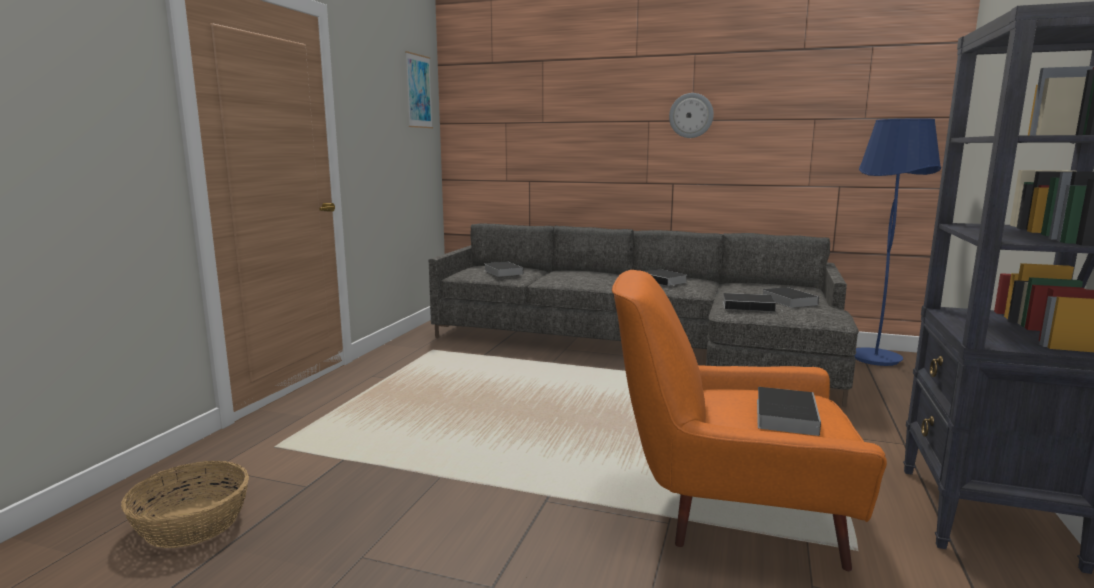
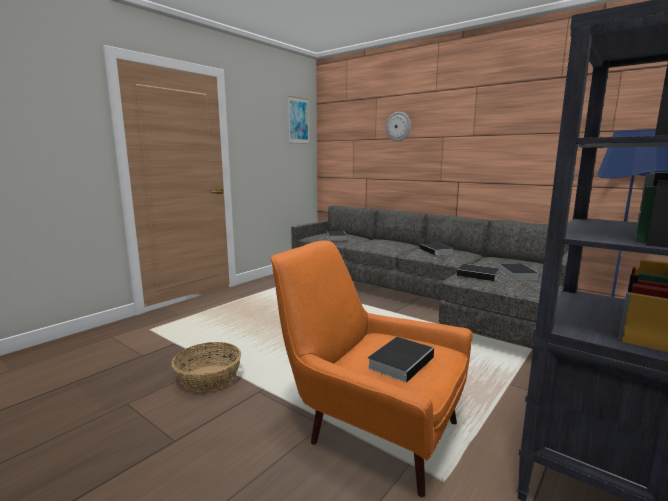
camera: 20 degrees right, 0 degrees up
basket [121,461,249,548] -> basket moved to [171,342,241,392]
wall clock [669,93,714,138] -> wall clock moved to [386,112,411,142]

